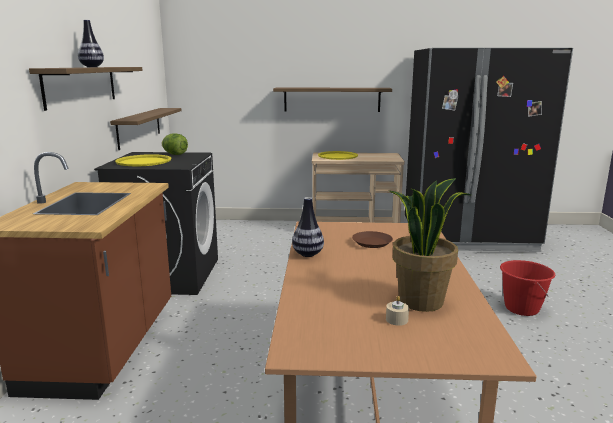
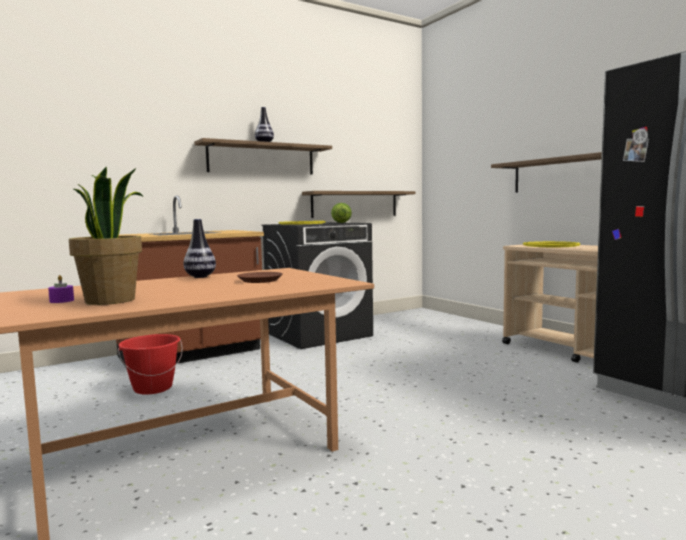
camera: 55 degrees right, 10 degrees down
beige candle [386,296,409,326] -> purple candle [48,275,74,303]
red bucket [500,260,555,316] -> red bucket moved to [118,334,183,395]

